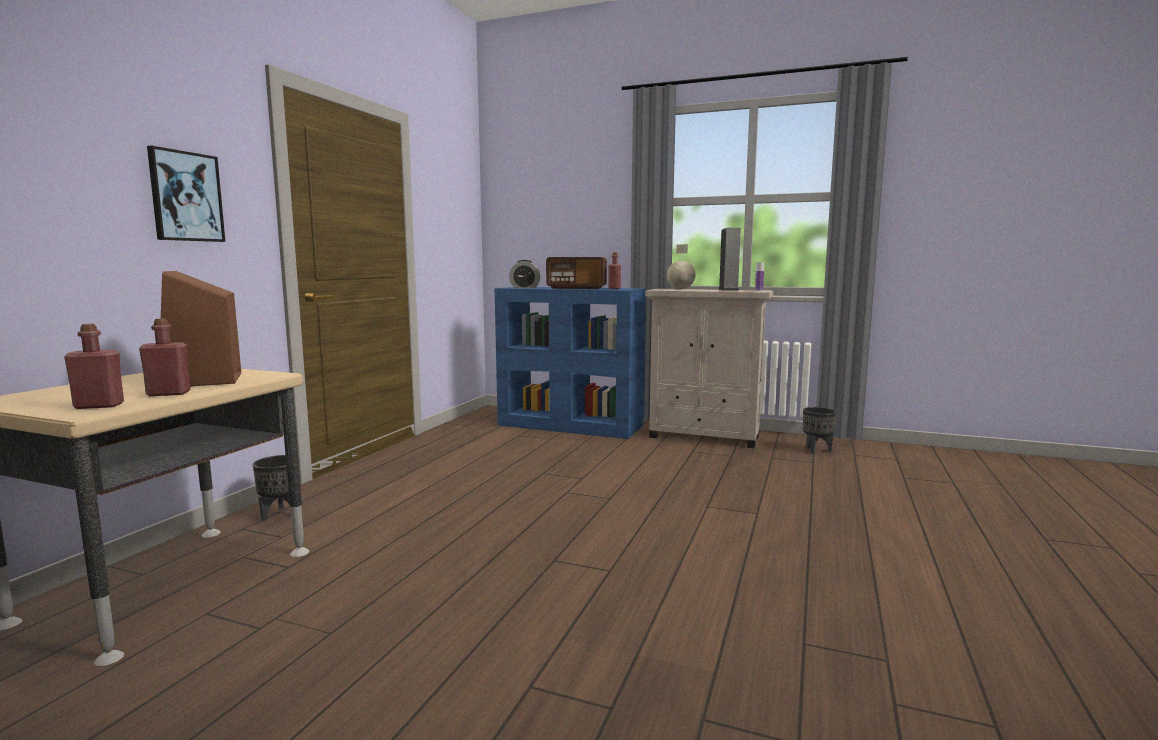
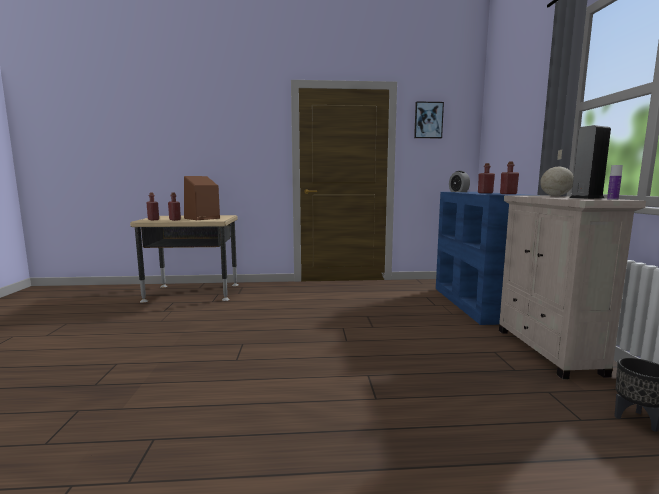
camera: 65 degrees right, 0 degrees up
picture [147,146,225,242] -> picture moved to [414,101,444,138]
black planter [253,455,299,521] -> none
radio [546,257,607,289] -> red bottle [478,163,495,193]

